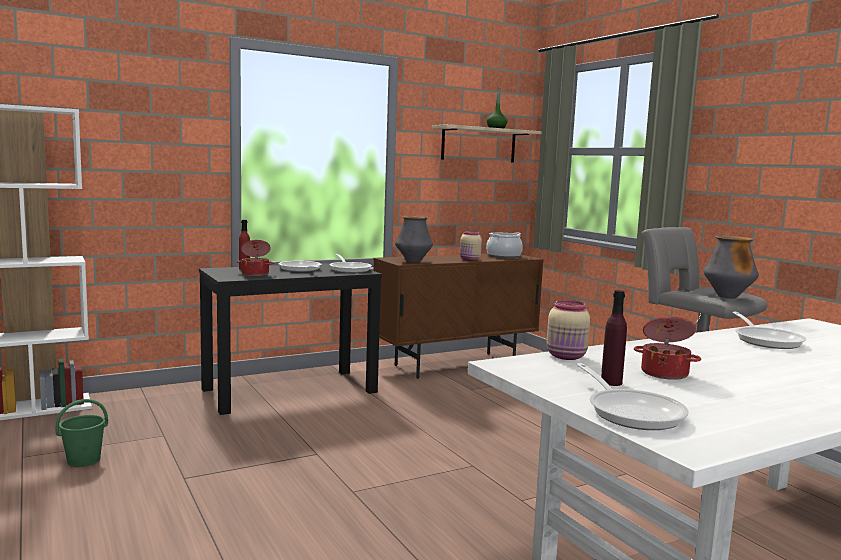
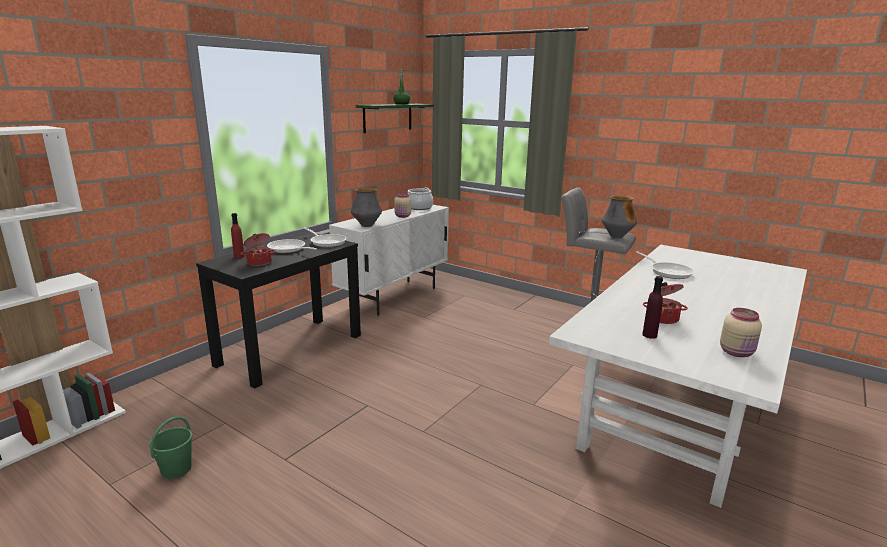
camera: 25 degrees left, 10 degrees up
brown cabinet [373,254,544,379] -> white cabinet [329,205,449,316]
beige shelf [432,124,542,163] -> green shelf [355,104,434,133]
beige jar [546,300,590,360] -> beige jar moved to [720,308,762,357]
frying pan [577,363,688,430] -> none

